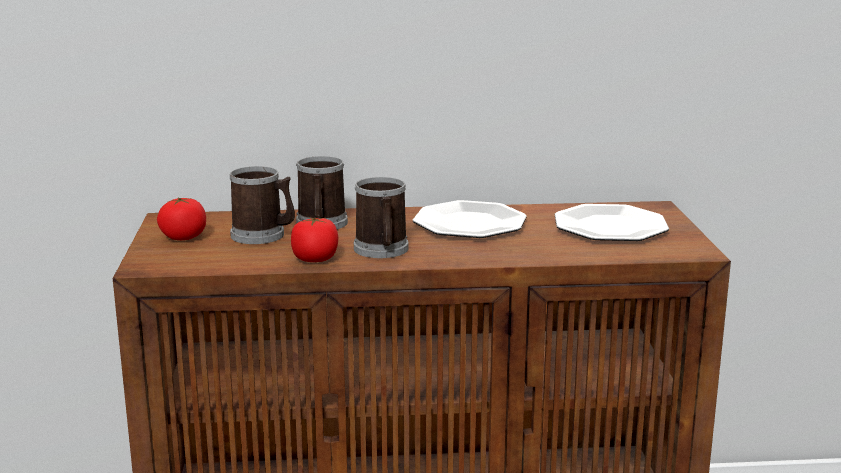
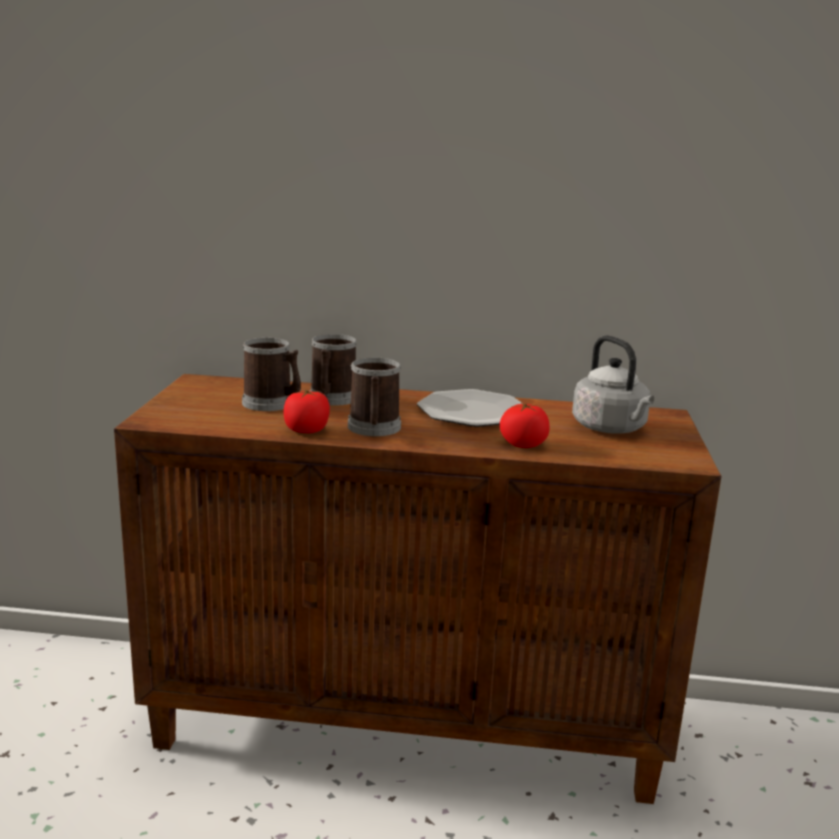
camera: 10 degrees right, 0 degrees up
tomato [157,197,206,240] -> tomato moved to [500,403,550,448]
plate [554,204,669,241] -> grey kettle [572,335,654,433]

